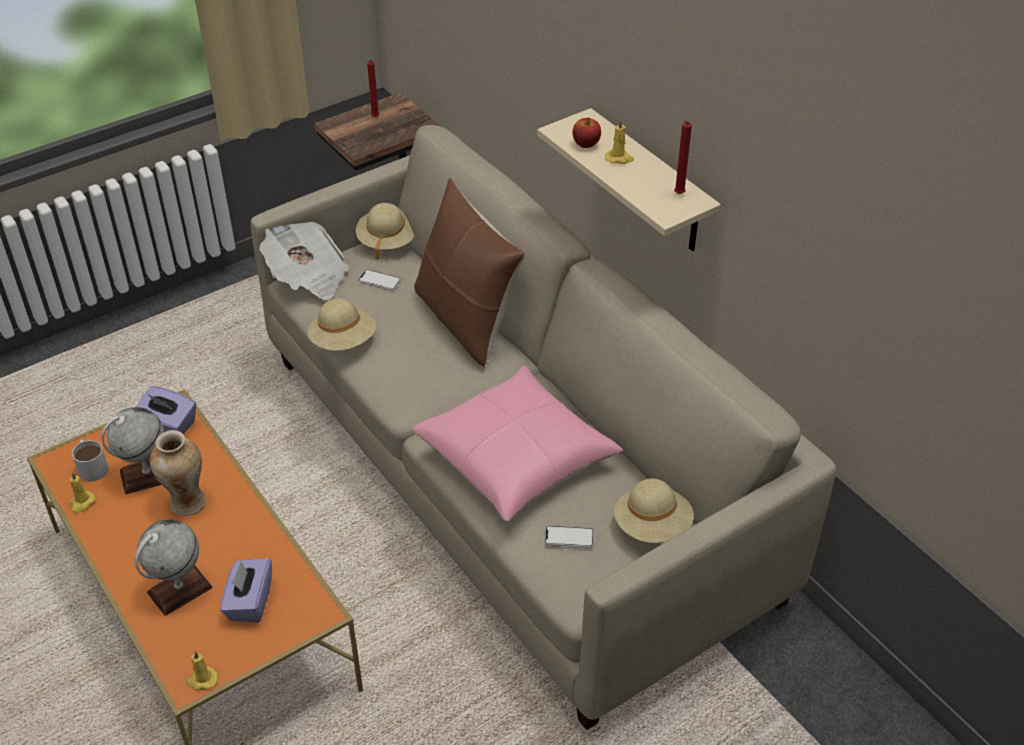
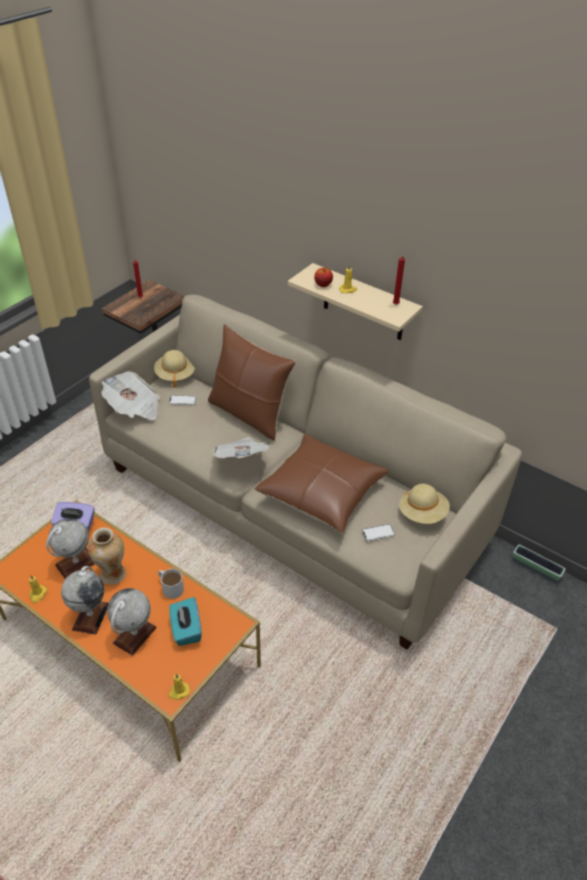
camera: 20 degrees left, 0 degrees up
white mug [72,440,108,482] -> white mug moved to [158,569,184,599]
purple tissue box [220,558,272,623] -> turquoise tissue box [169,597,202,646]
beige hat [307,298,376,351] -> none
pink pillow [412,366,623,521] -> brown pillow [255,434,389,532]
none -> globe [61,566,109,635]
none -> newspaper [212,437,270,458]
none -> planter [513,545,566,582]

